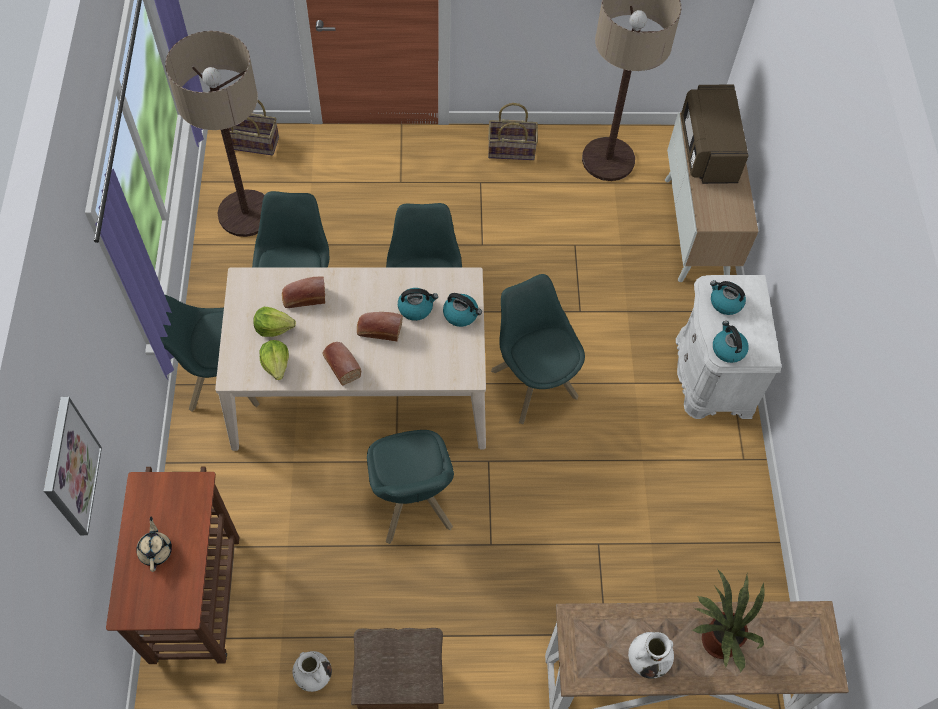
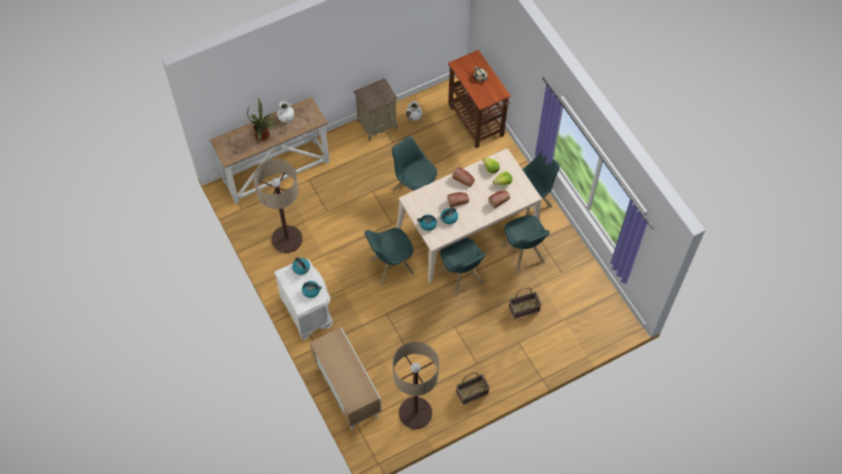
camera: 155 degrees right, 0 degrees up
picture [44,397,102,535] -> none
floor lamp [165,31,265,237] -> floor lamp moved to [253,159,302,253]
basket [229,100,279,156] -> basket moved to [509,288,542,319]
turquoise chair [491,274,585,424] -> turquoise chair turned 120 degrees clockwise [364,228,414,286]
brown microwave [681,85,748,184] -> none

